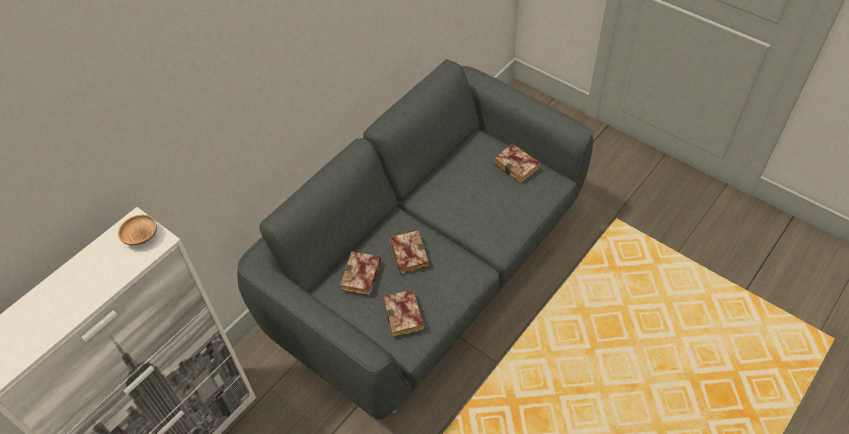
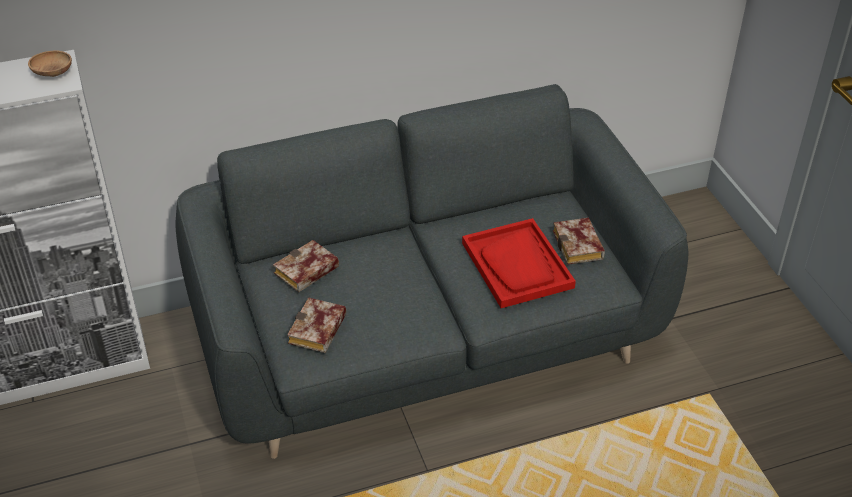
camera: 30 degrees right, 10 degrees down
book [390,231,429,274] -> none
none -> red tray [462,218,576,308]

